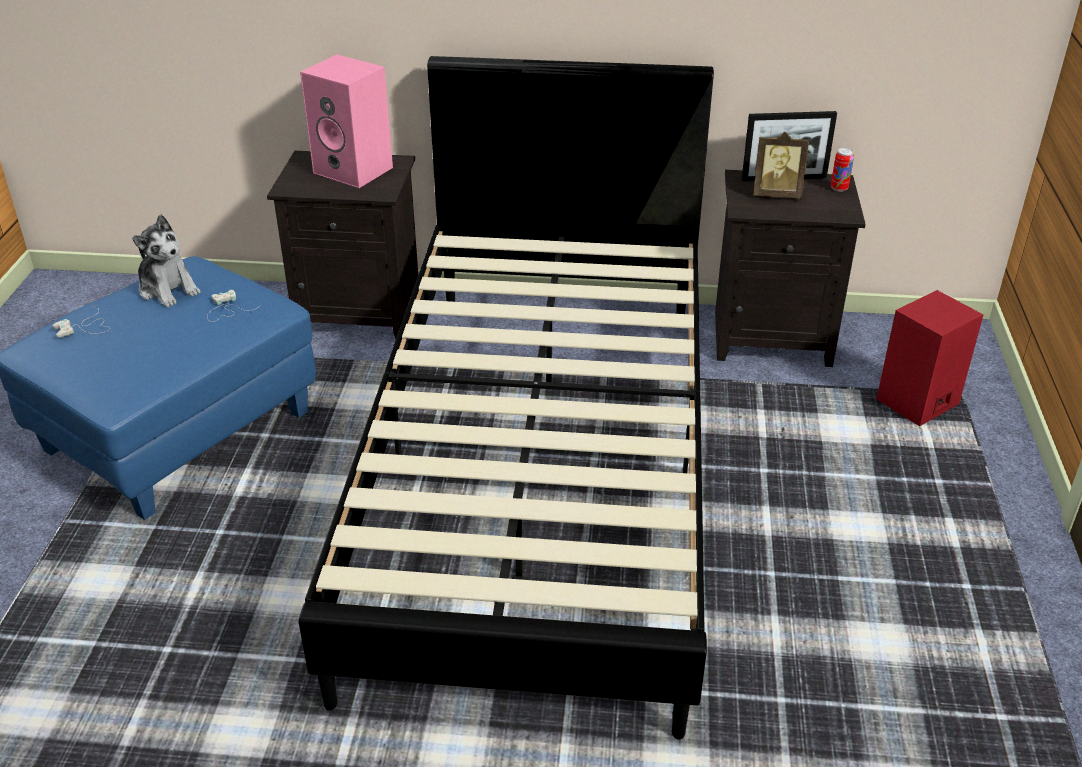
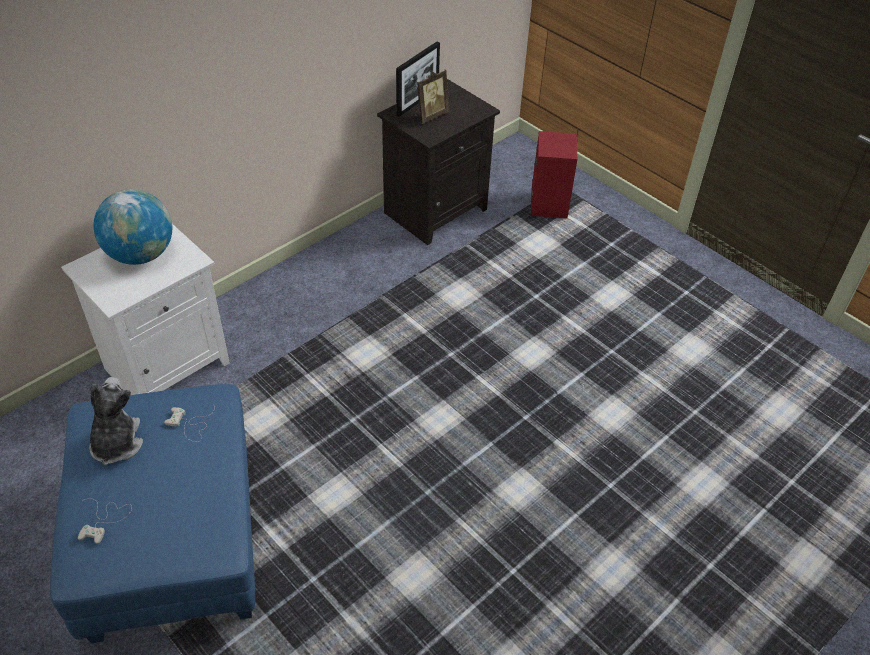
camera: 50 degrees left, 10 degrees up
plush toy [132,214,201,308] -> plush toy turned 90 degrees counterclockwise [89,377,143,466]
black nightstand [267,151,418,339] -> white nightstand [61,224,230,395]
black bed [299,56,714,740] -> none
pink speaker [300,54,393,188] -> globe [93,189,172,265]
can [831,148,854,192] -> none

